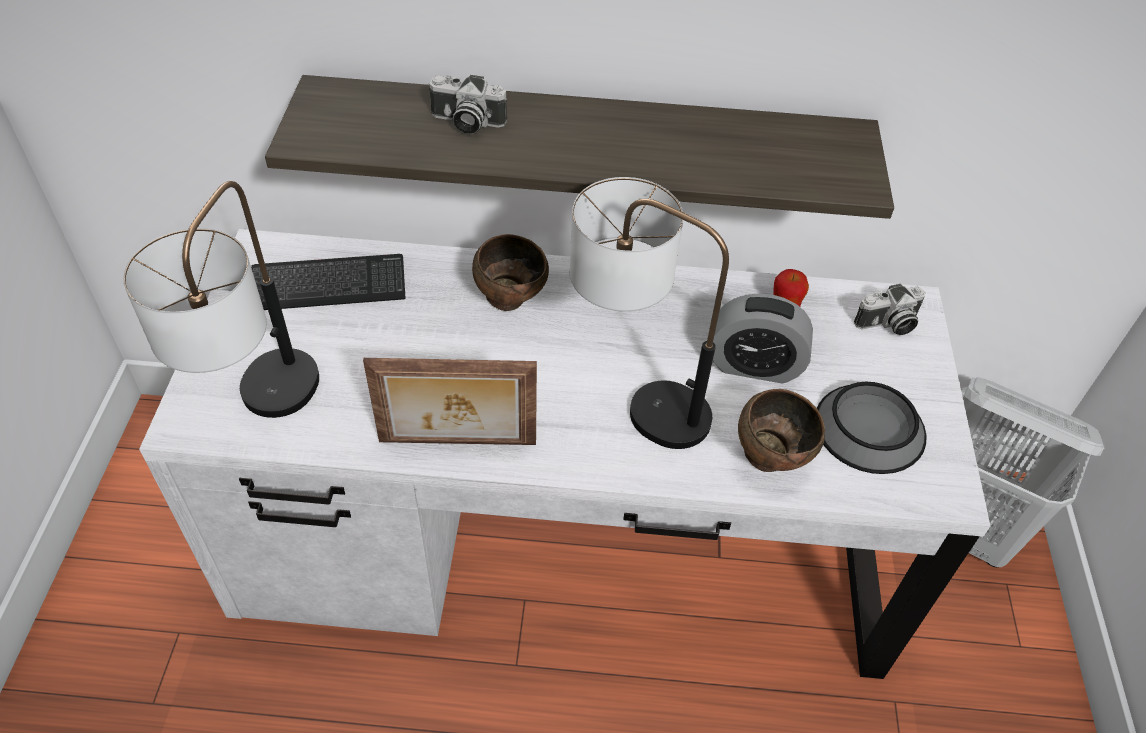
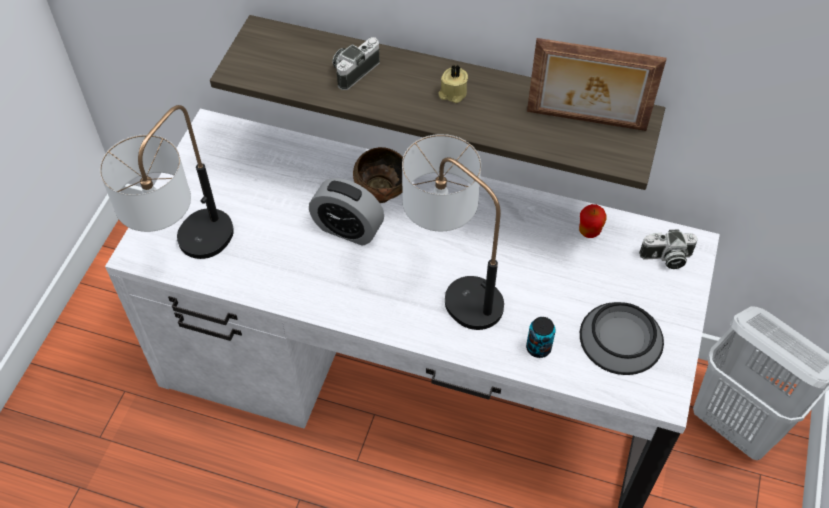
camera: 15 degrees right, 5 degrees up
keyboard [251,254,406,310] -> none
picture frame [363,358,537,445] -> picture frame moved to [527,38,667,131]
camera [428,75,507,134] -> camera turned 105 degrees clockwise [332,37,380,90]
alarm clock [713,293,813,383] -> alarm clock moved to [309,178,384,245]
brown bowl [738,389,825,472] -> can [526,317,556,358]
none -> beige candle [438,65,468,103]

